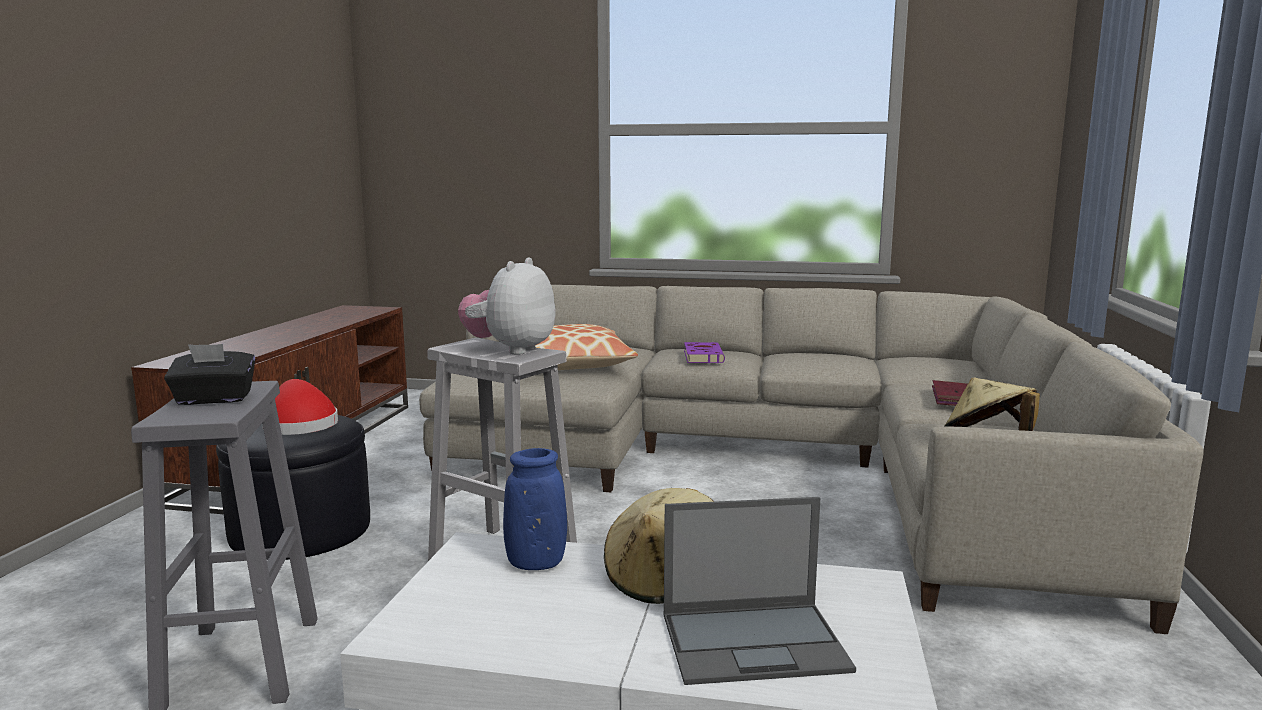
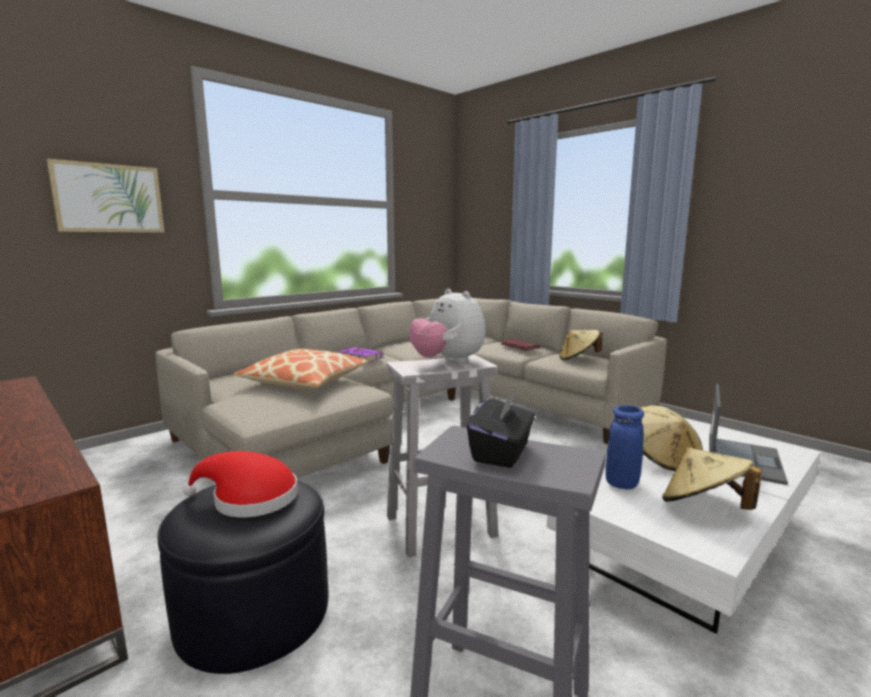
camera: 55 degrees left, 0 degrees up
none -> picture [46,159,165,233]
none -> beige hat [662,447,762,510]

